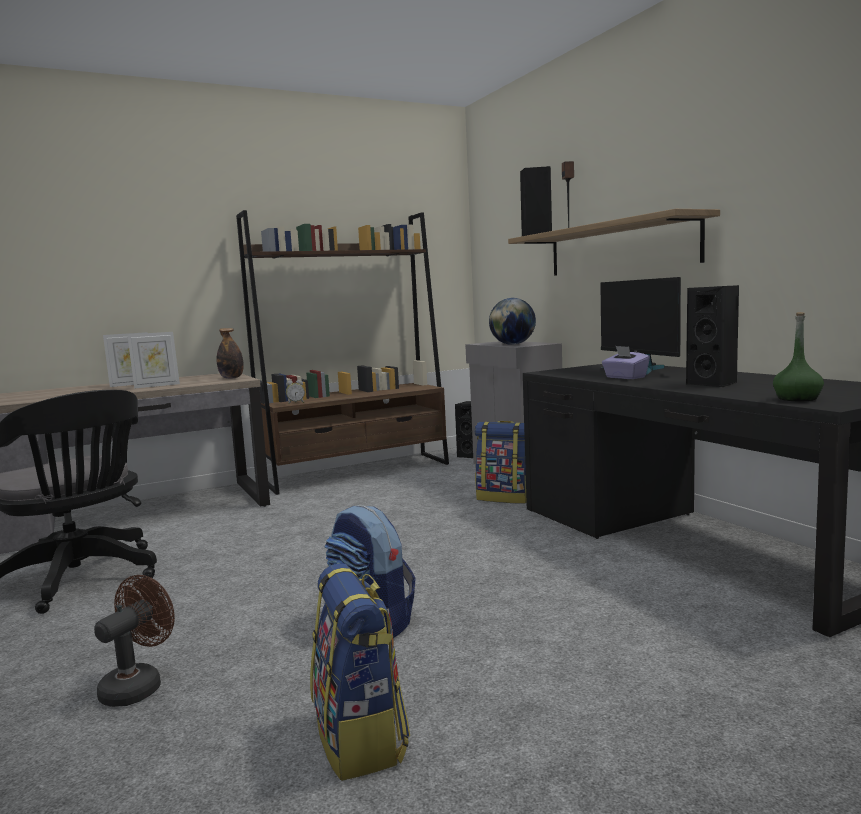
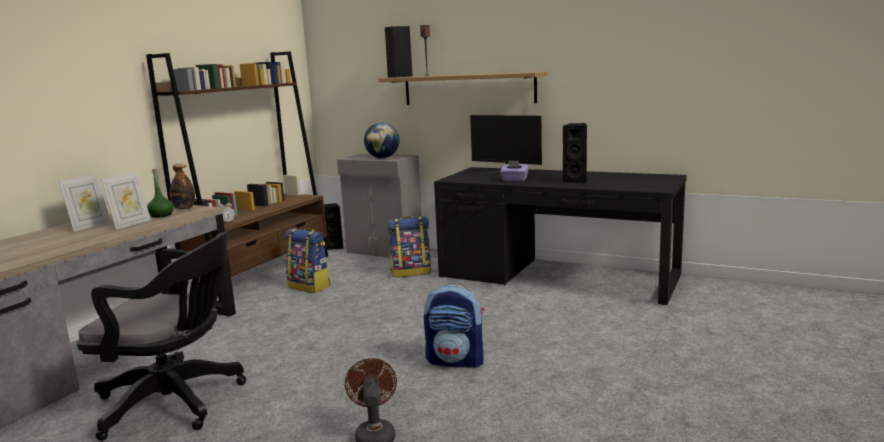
camera: 35 degrees left, 5 degrees up
backpack [310,563,410,781] -> backpack moved to [285,228,330,293]
green bottle [773,312,824,401] -> green bottle moved to [147,169,174,218]

